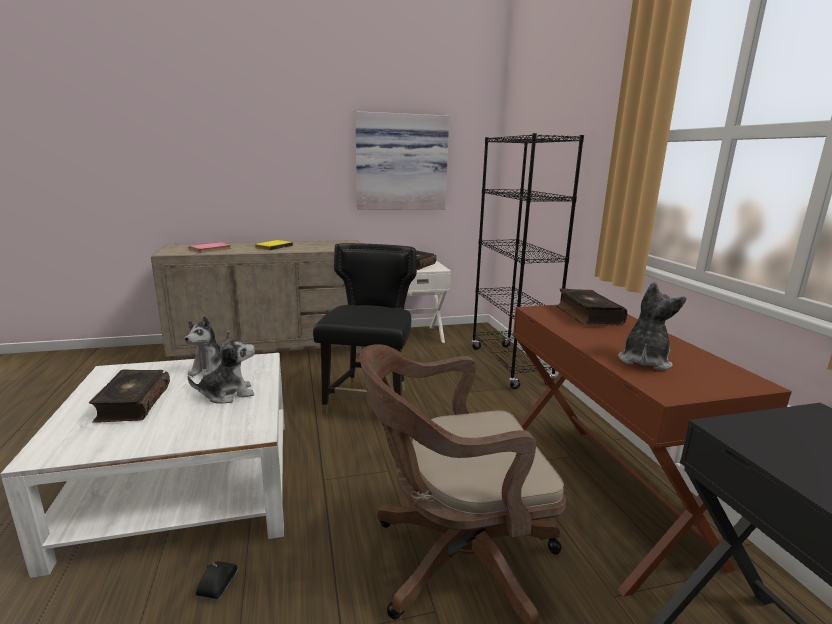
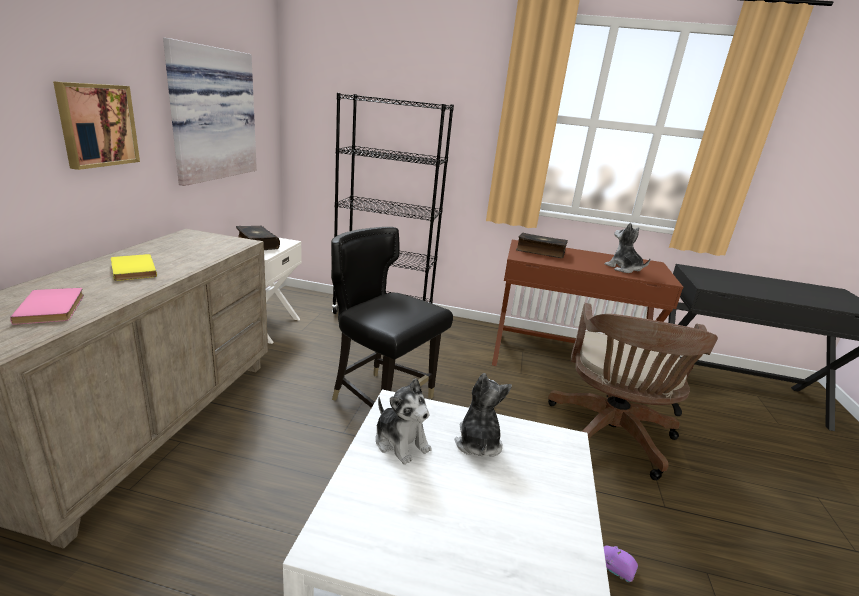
camera: 65 degrees left, 5 degrees up
book [89,370,170,423] -> none
black toy car [195,561,238,600] -> purple toy car [604,546,638,583]
none -> picture [53,81,140,170]

